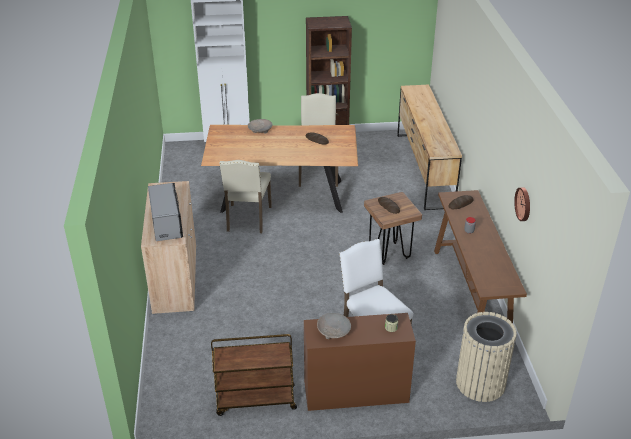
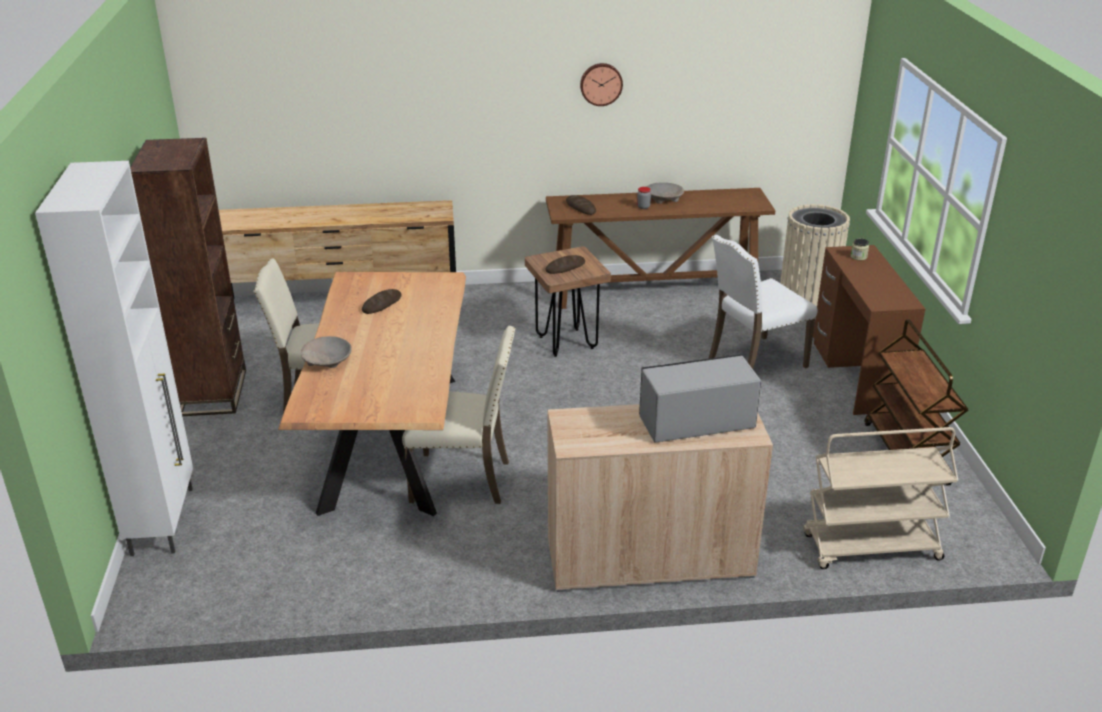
camera: 90 degrees left, 5 degrees down
beige bowl [317,313,351,339] -> beige bowl moved to [647,182,684,204]
wall clock [514,187,530,221] -> wall clock moved to [580,63,623,106]
none -> beige cart [803,427,958,569]

